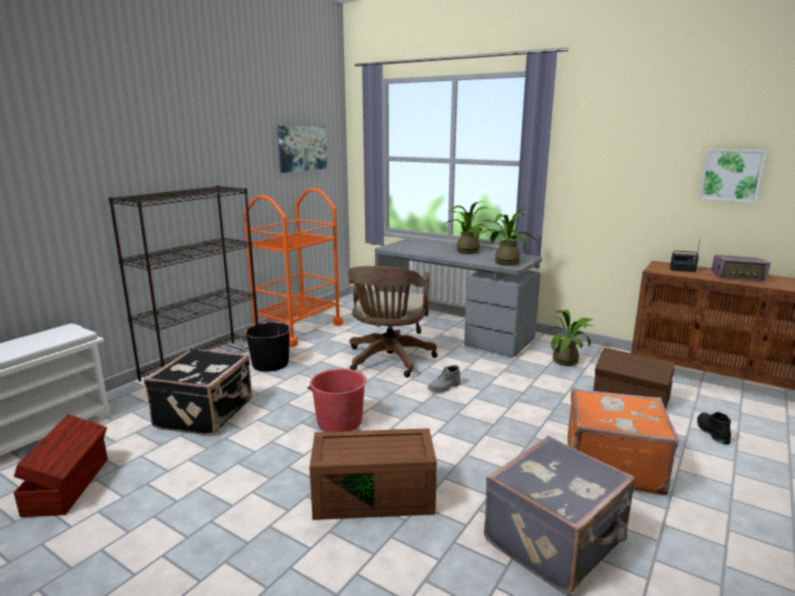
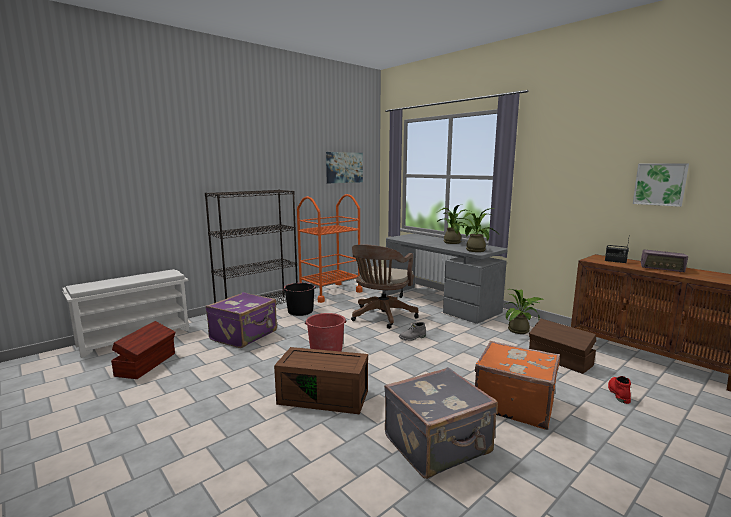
camera: 15 degrees right, 5 degrees down
black suitcase [144,348,252,436] -> purple suitcase [205,292,277,348]
black boot [697,412,731,445] -> red boot [608,376,631,404]

